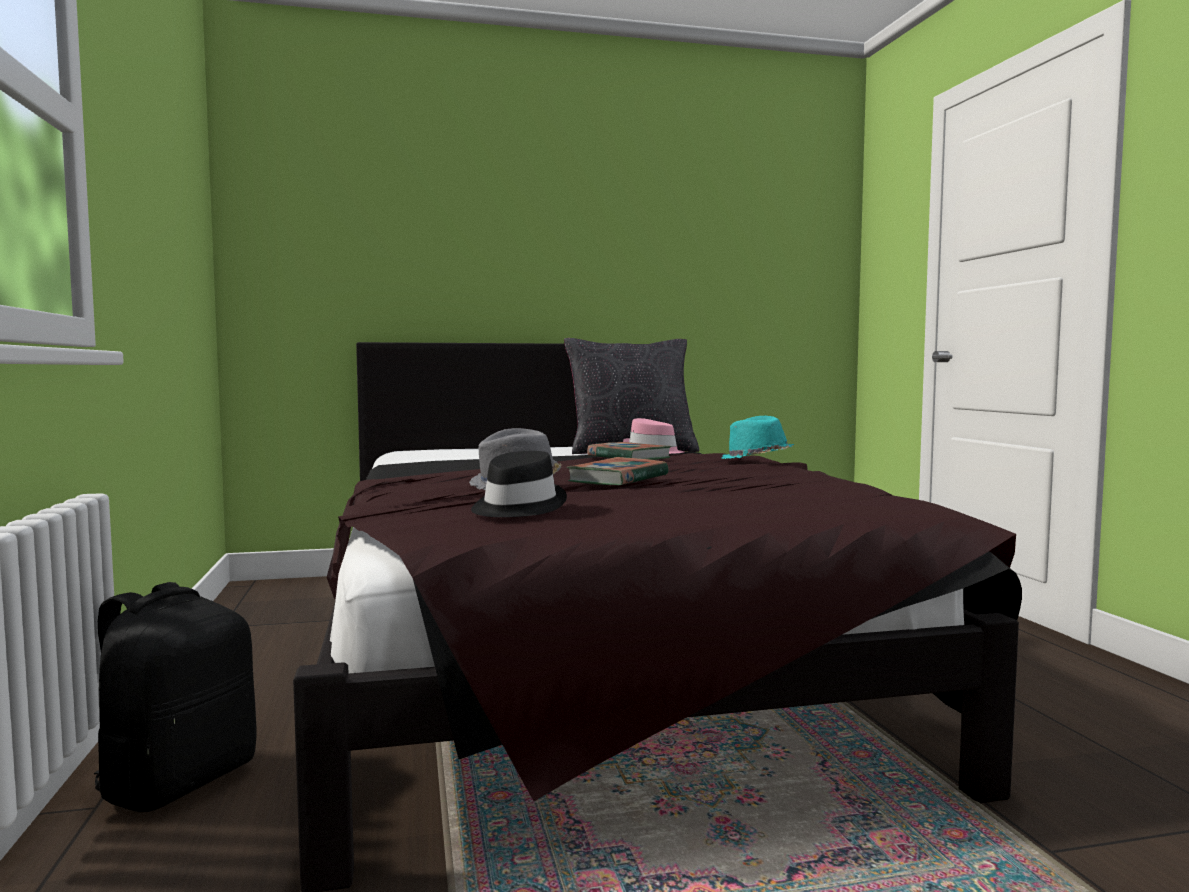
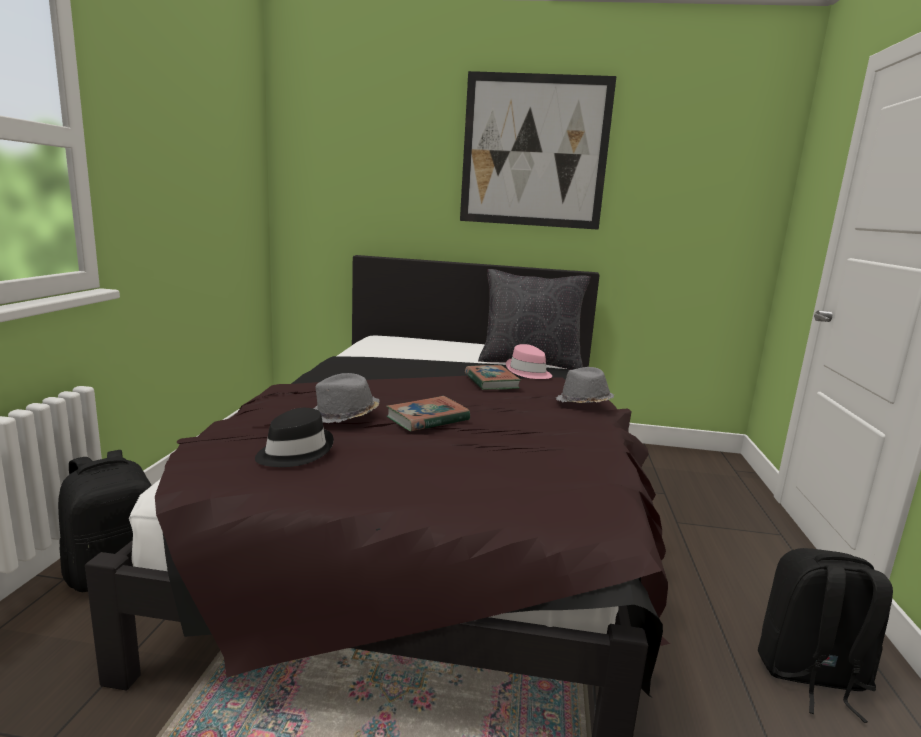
camera: 20 degrees right, 10 degrees up
turquoise hat [721,416,794,459] -> grey hat [556,367,614,403]
none -> picture [460,71,617,230]
none -> black backpack [758,548,893,723]

